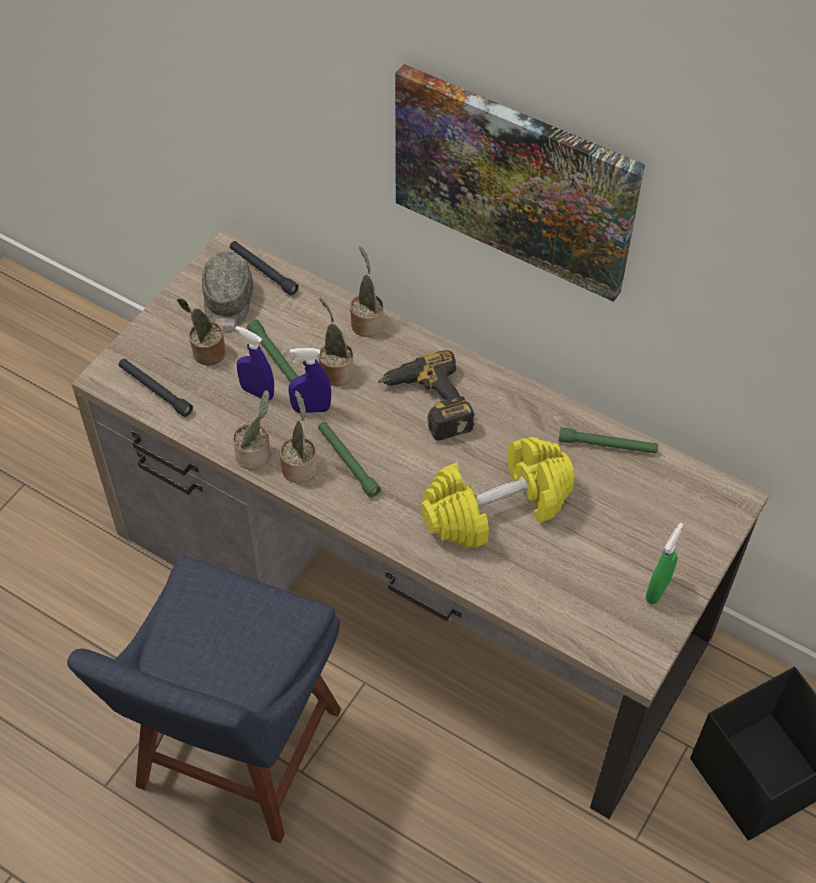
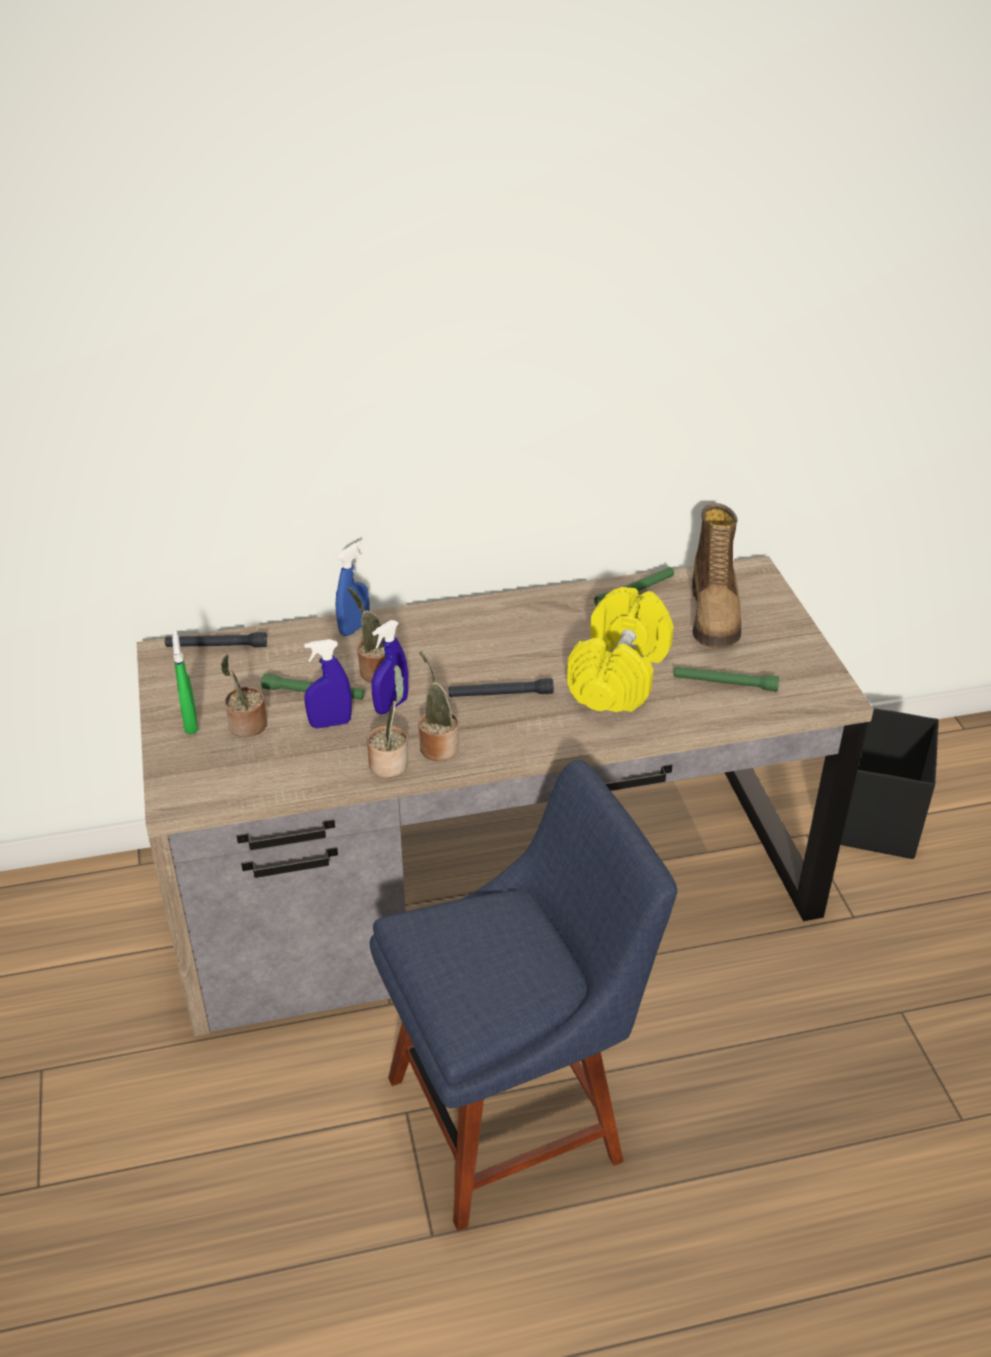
camera: 45 degrees left, 15 degrees down
blue chair [67,556,341,843] -> blue chair turned 90 degrees counterclockwise [370,760,677,1231]
black flashlight [119,358,193,417] -> black flashlight moved to [449,678,554,697]
grey cap [202,252,253,333] -> none
green flashlight [318,422,381,497] -> green flashlight moved to [674,667,779,692]
potted plant [350,246,384,337] -> blue spray bottle [336,541,370,636]
power drill [378,350,475,440] -> none
picture [395,64,645,302] -> none
green spray bottle [646,523,683,604] -> green spray bottle moved to [172,630,198,734]
none -> boot [692,503,741,648]

